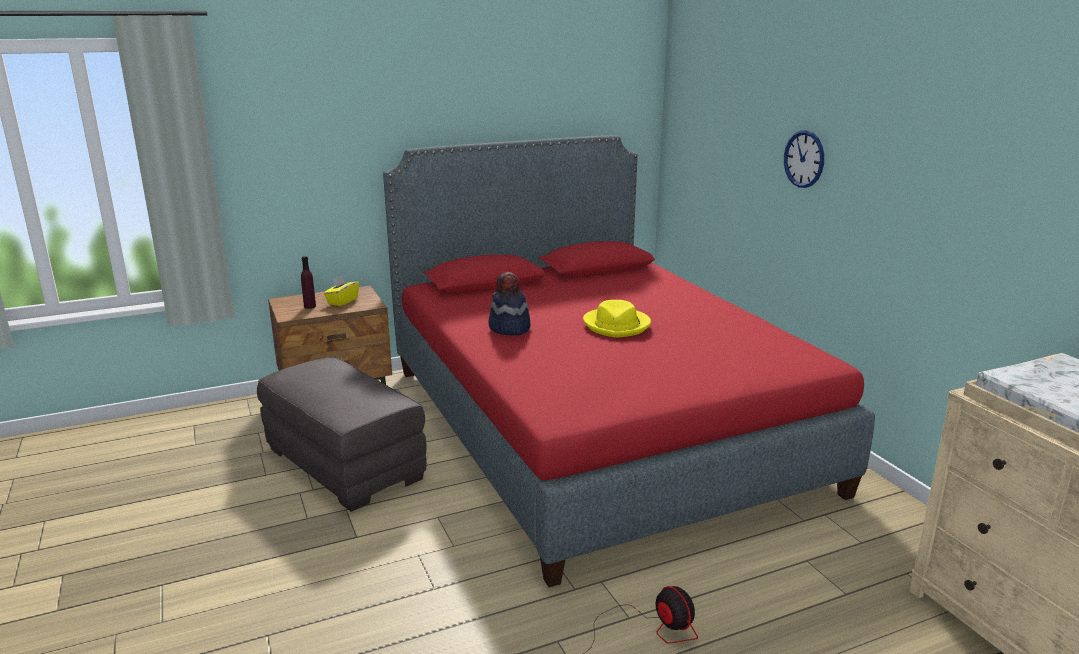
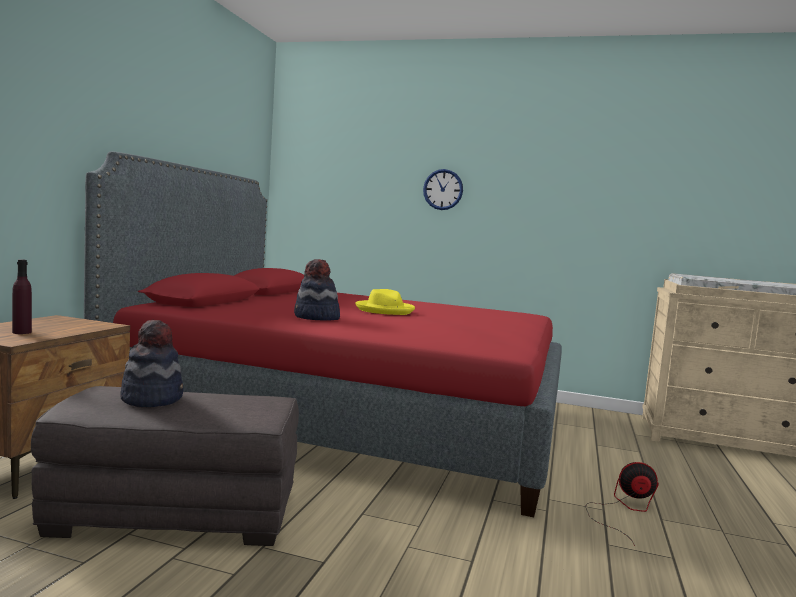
camera: 50 degrees left, 15 degrees down
yellow tissue box [324,275,359,306] -> none
none -> hat [121,319,183,407]

